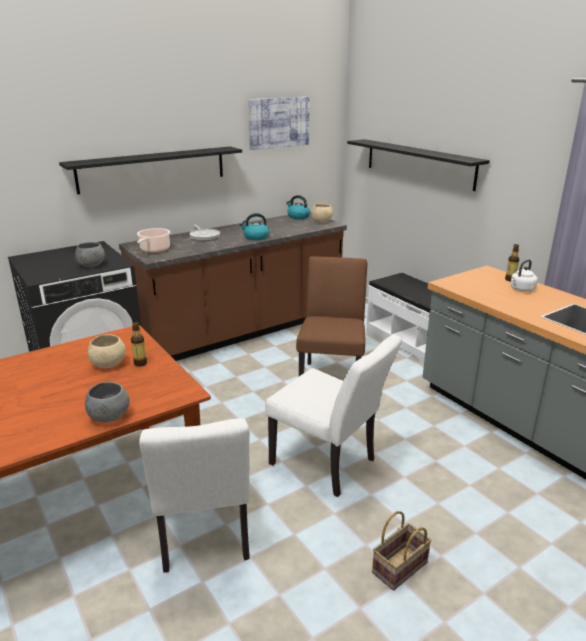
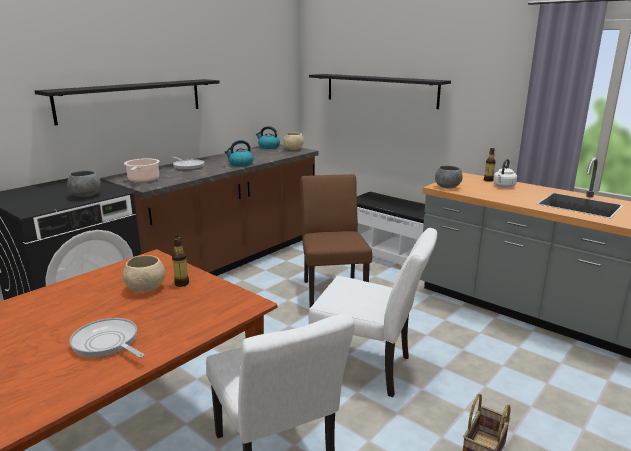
camera: 15 degrees left, 5 degrees down
grey bowl [85,382,130,423] -> grey bowl moved to [435,165,463,189]
picture [248,97,310,150] -> none
none -> frying pan [69,318,145,358]

